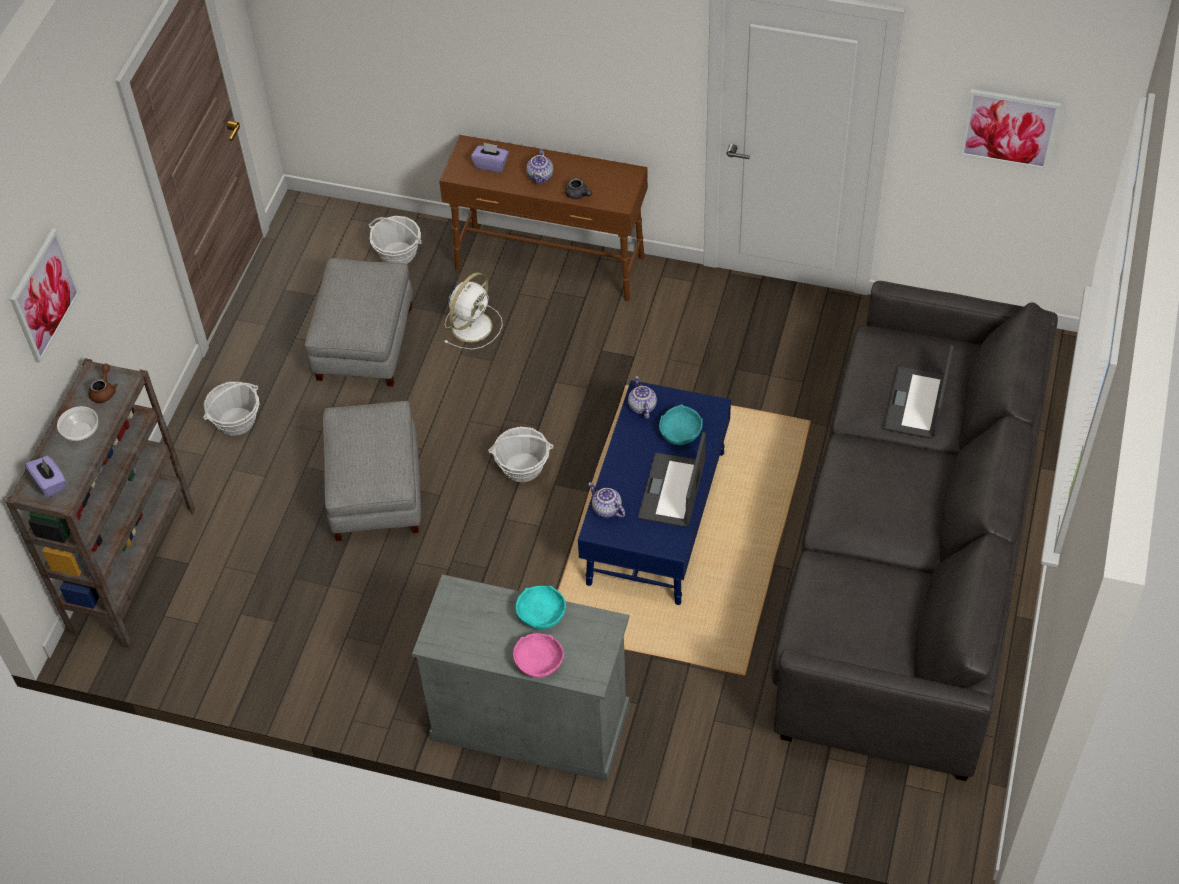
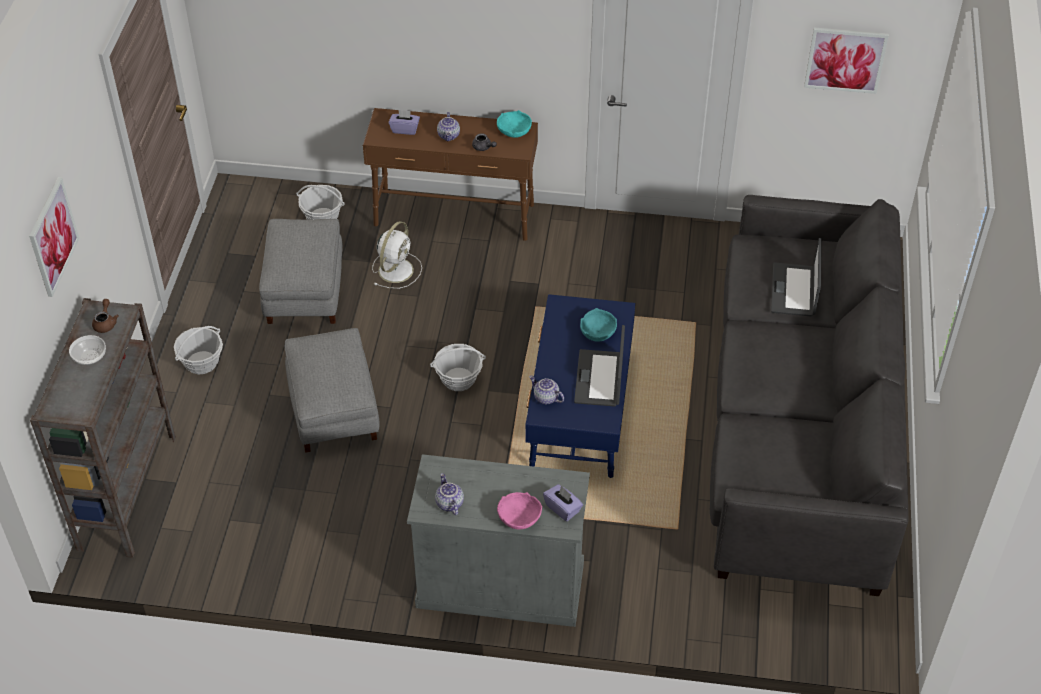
camera: 10 degrees left, 5 degrees down
purple tissue box [25,456,66,498] -> purple tissue box moved to [543,484,583,521]
turquoise bowl [516,585,566,629] -> turquoise bowl moved to [497,110,532,138]
teapot [628,376,657,419] -> teapot moved to [435,473,464,516]

